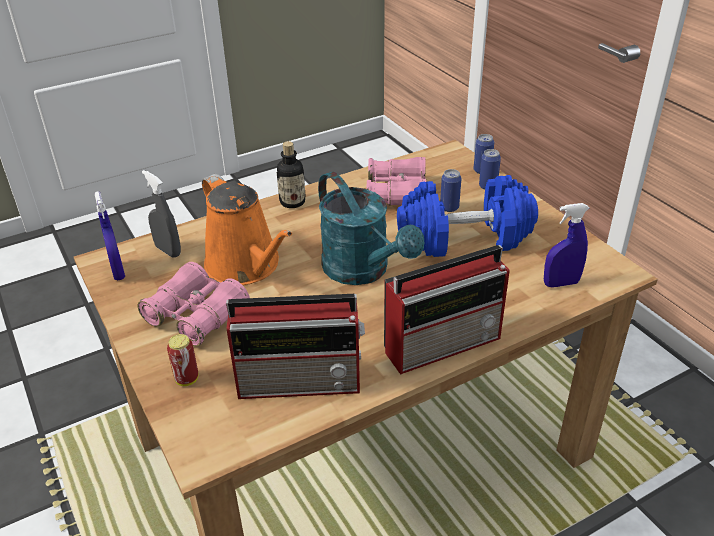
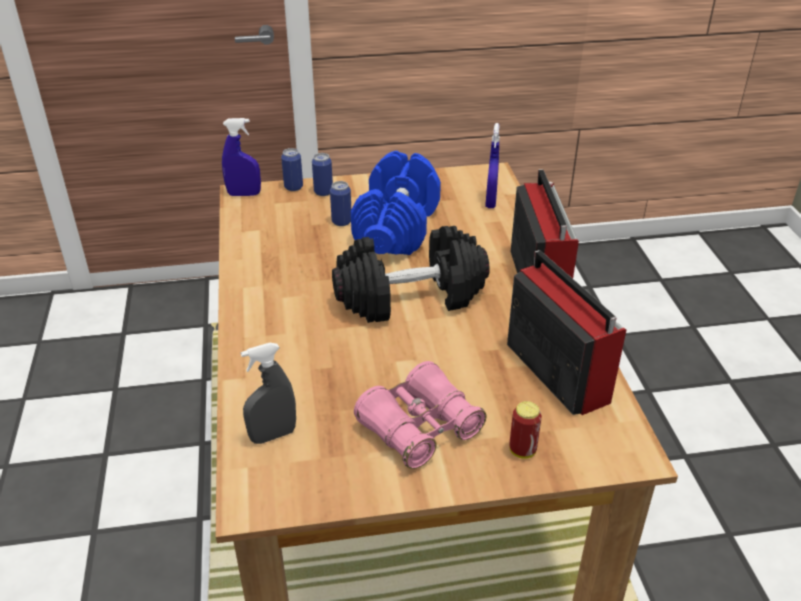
camera: 70 degrees left, 0 degrees up
blue spray bottle [95,191,125,280] -> blue spray bottle moved to [222,118,261,196]
orange watering can [202,174,292,285] -> none
radio [226,294,365,399] -> radio turned 45 degrees counterclockwise [507,250,626,415]
bottle [277,141,305,208] -> none
turquoise watering can [318,171,424,285] -> black dumbbell [332,226,490,323]
pink binoculars [366,157,426,205] -> none

